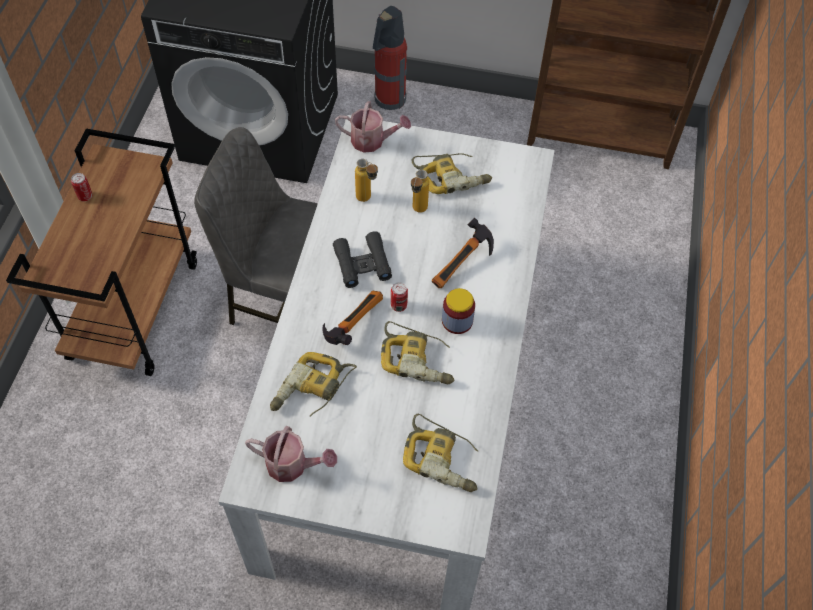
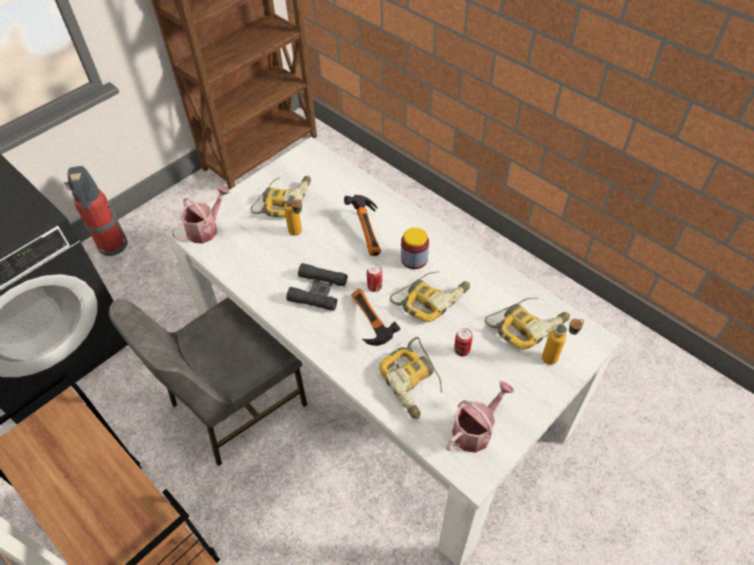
camera: 55 degrees left, 5 degrees down
can [71,173,92,201] -> can moved to [454,328,473,357]
bottle [355,159,378,202] -> bottle moved to [542,319,584,365]

